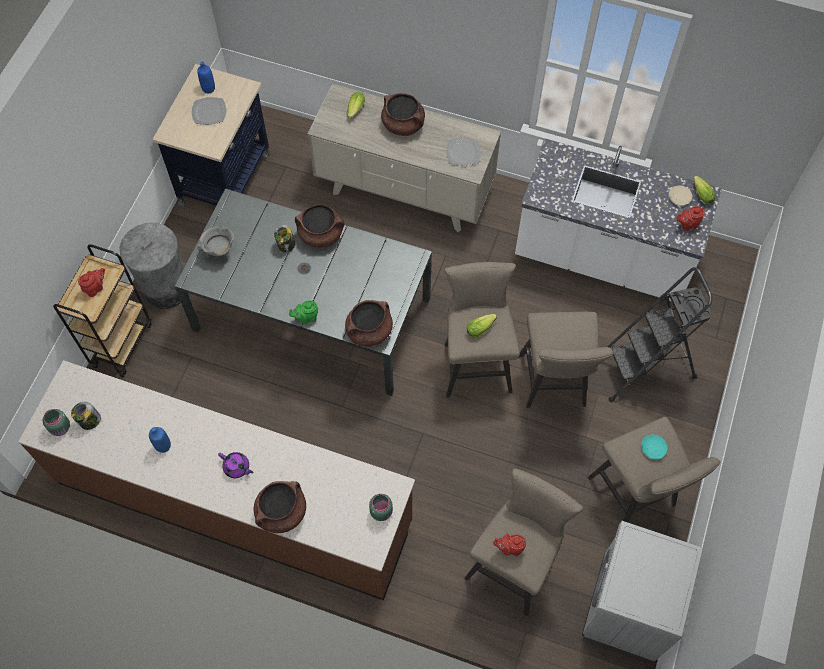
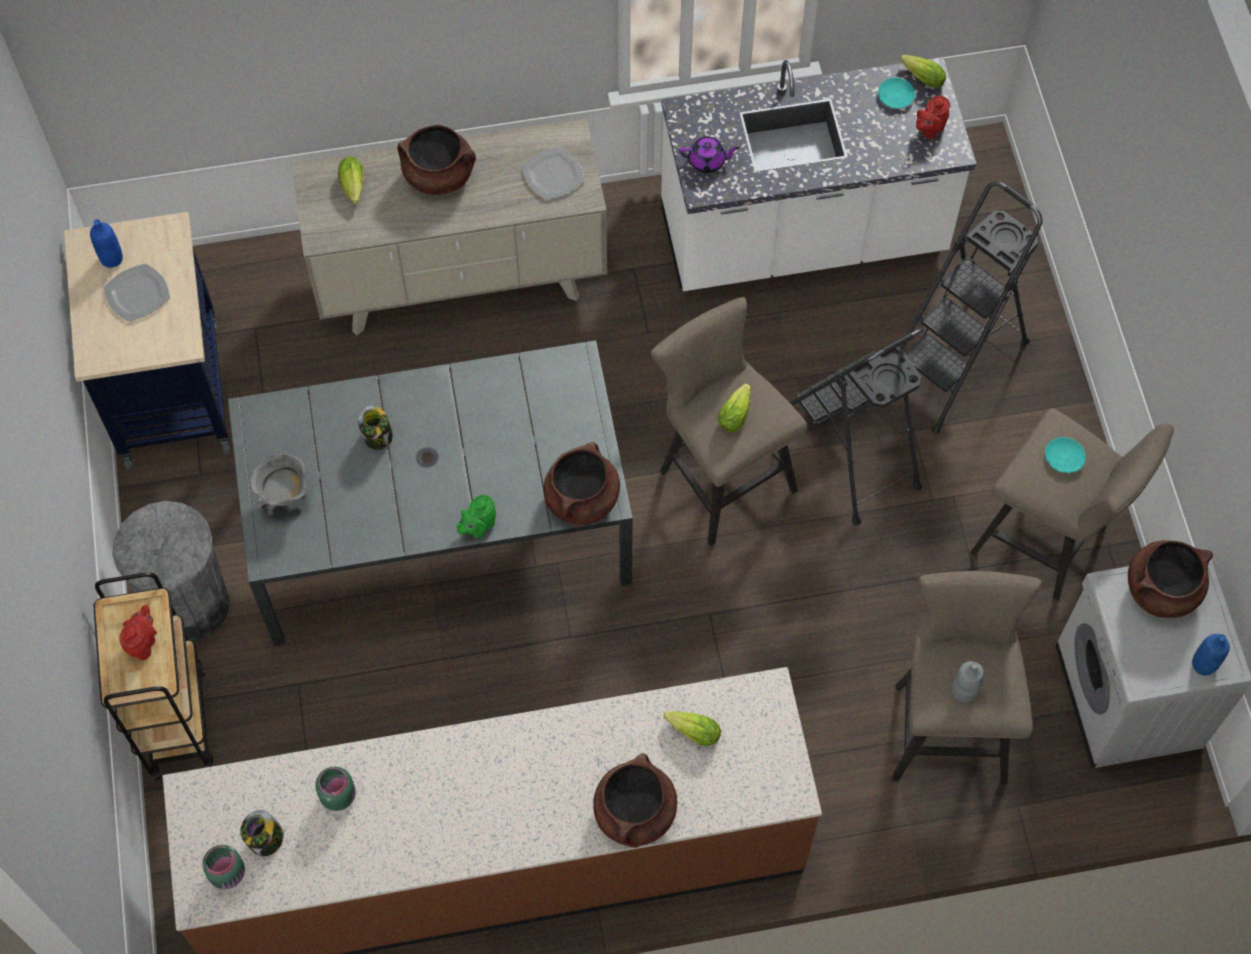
camera: 30 degrees left, 0 degrees up
blue bottle [149,427,171,453] -> blue bottle moved to [1192,634,1230,676]
purple teapot [218,452,254,478] -> purple teapot moved to [679,136,740,173]
brown cooking pot [295,204,344,248] -> brown cooking pot moved to [1128,540,1213,618]
green jar [369,494,393,521] -> green jar moved to [315,766,356,811]
red teapot [493,533,526,556] -> grey bottle [952,661,984,702]
beige stool [519,312,613,408] -> step ladder [789,328,924,526]
beige plate [669,186,692,205] -> turquoise plate [878,78,915,109]
none -> lettuce [664,711,721,746]

